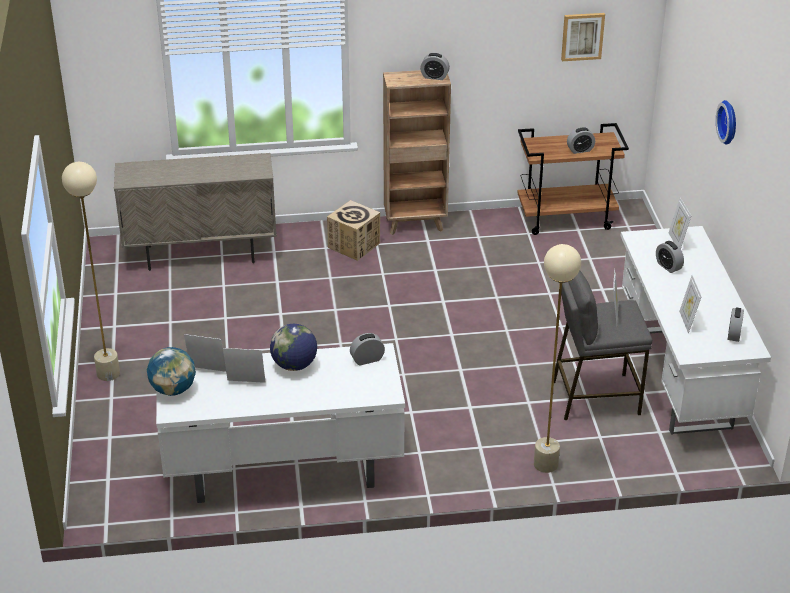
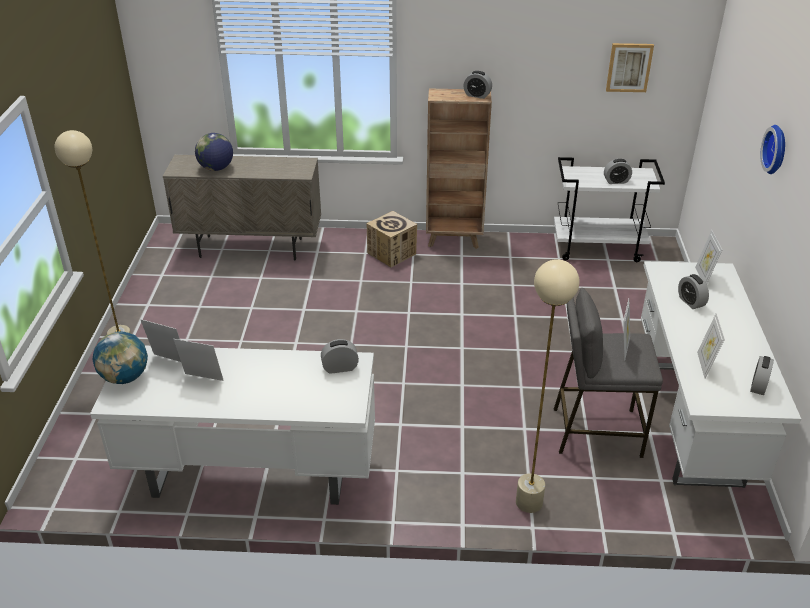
camera: 10 degrees right, 0 degrees up
globe [270,324,317,371] -> globe moved to [195,133,233,171]
brown cart [517,123,629,235] -> white cart [554,157,665,262]

